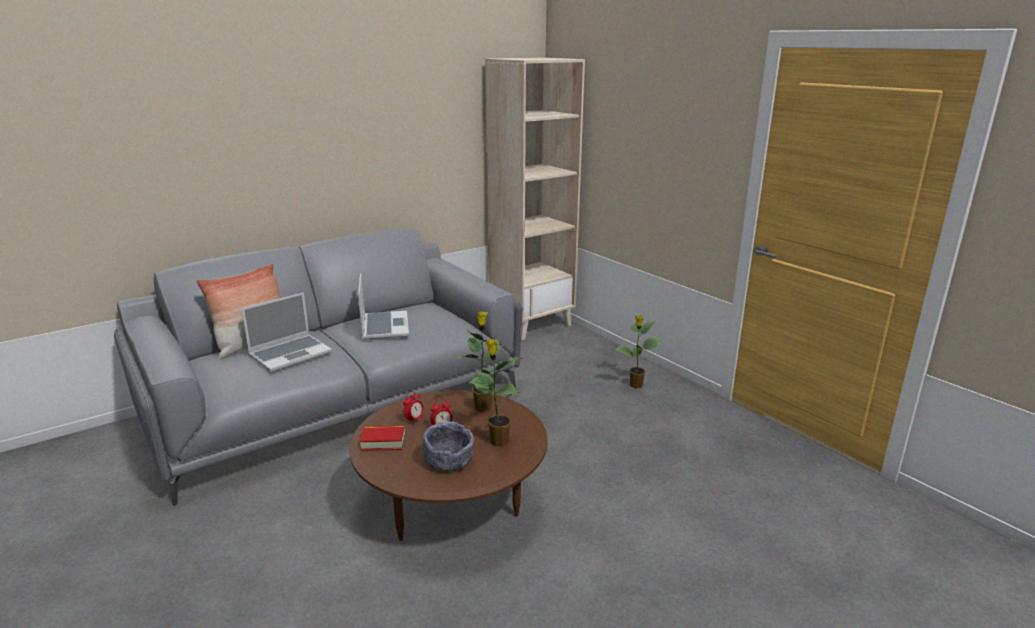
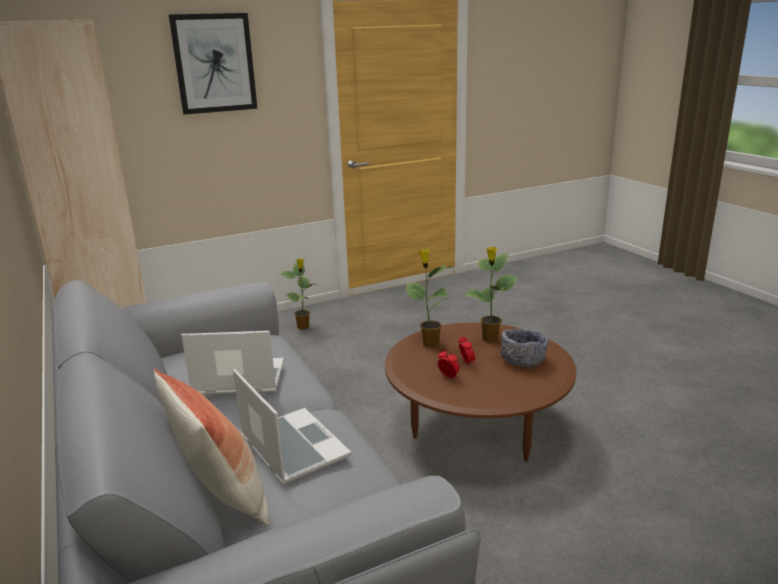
camera: 80 degrees left, 0 degrees up
book [360,426,405,451] -> none
none -> picture [169,13,258,115]

